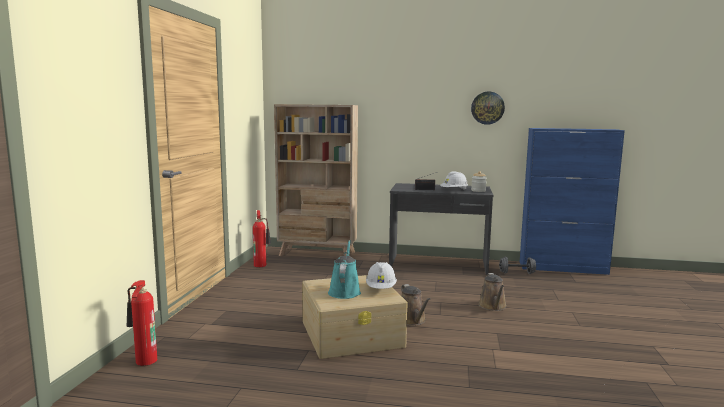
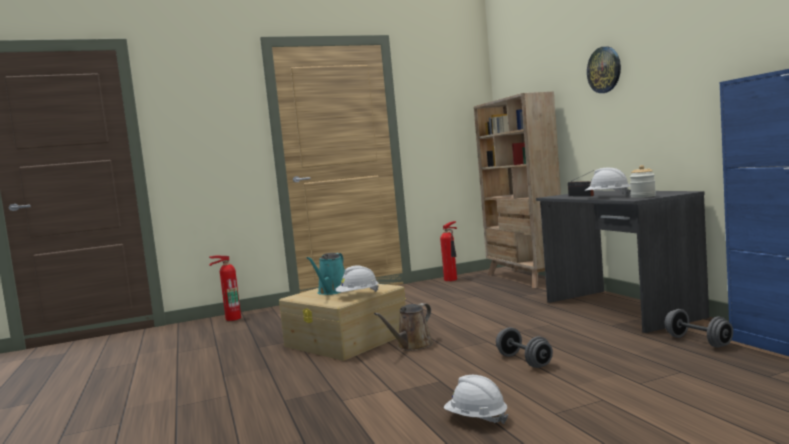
camera: 60 degrees right, 5 degrees down
turquoise watering can [328,240,361,299] -> turquoise watering can turned 135 degrees clockwise [307,253,345,295]
wall clock [471,92,505,125] -> wall clock moved to [587,47,621,93]
brown watering can [478,273,507,311] -> grey dumbbell [496,327,553,368]
none -> white hard hat [444,375,508,424]

